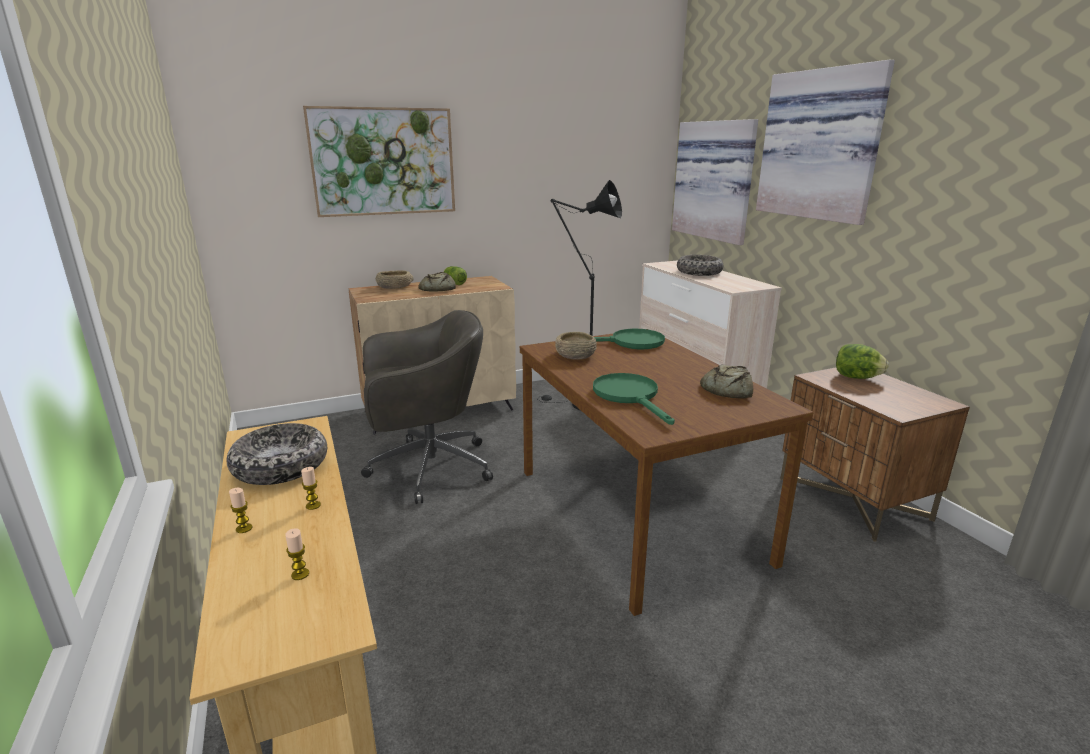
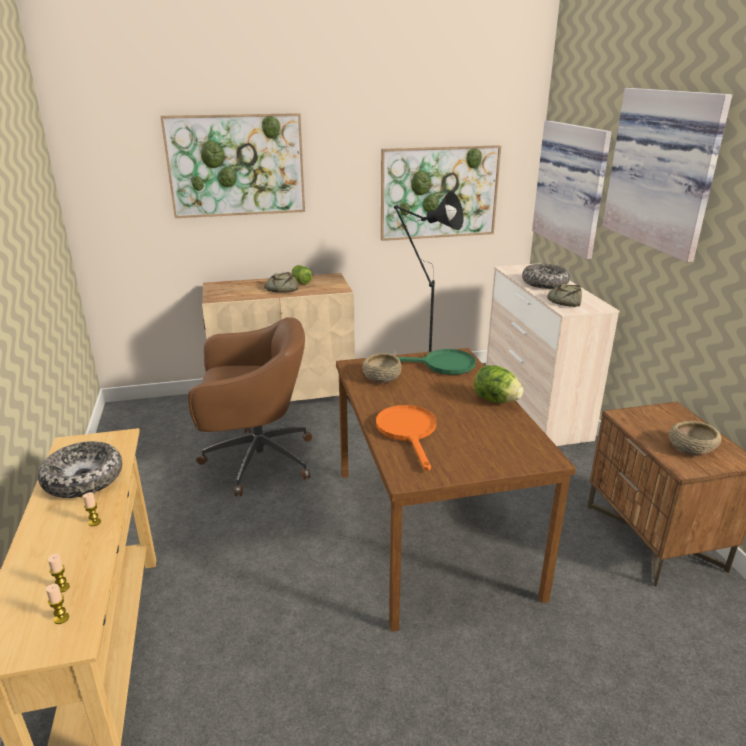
camera: 10 degrees right, 5 degrees up
candle [229,488,252,533] -> candle moved to [46,584,69,624]
grey office chair [361,310,493,504] -> brown office chair [188,317,313,496]
beige bowl [375,270,414,289] -> beige bowl moved to [669,421,721,455]
green frying pan [593,373,675,425] -> orange frying pan [376,405,436,471]
bread [700,364,753,398] -> bread moved to [547,284,582,307]
lettuce [836,344,889,379] -> lettuce moved to [474,365,524,403]
none -> picture [381,145,501,241]

